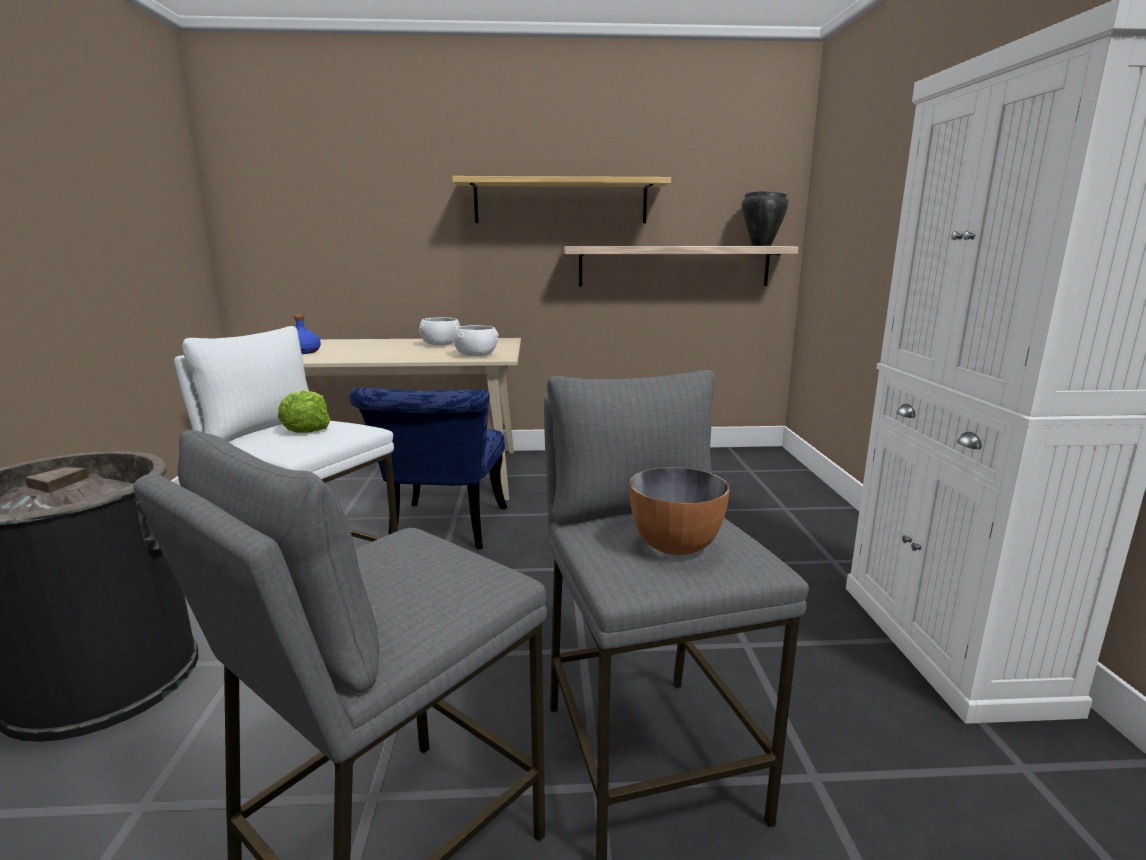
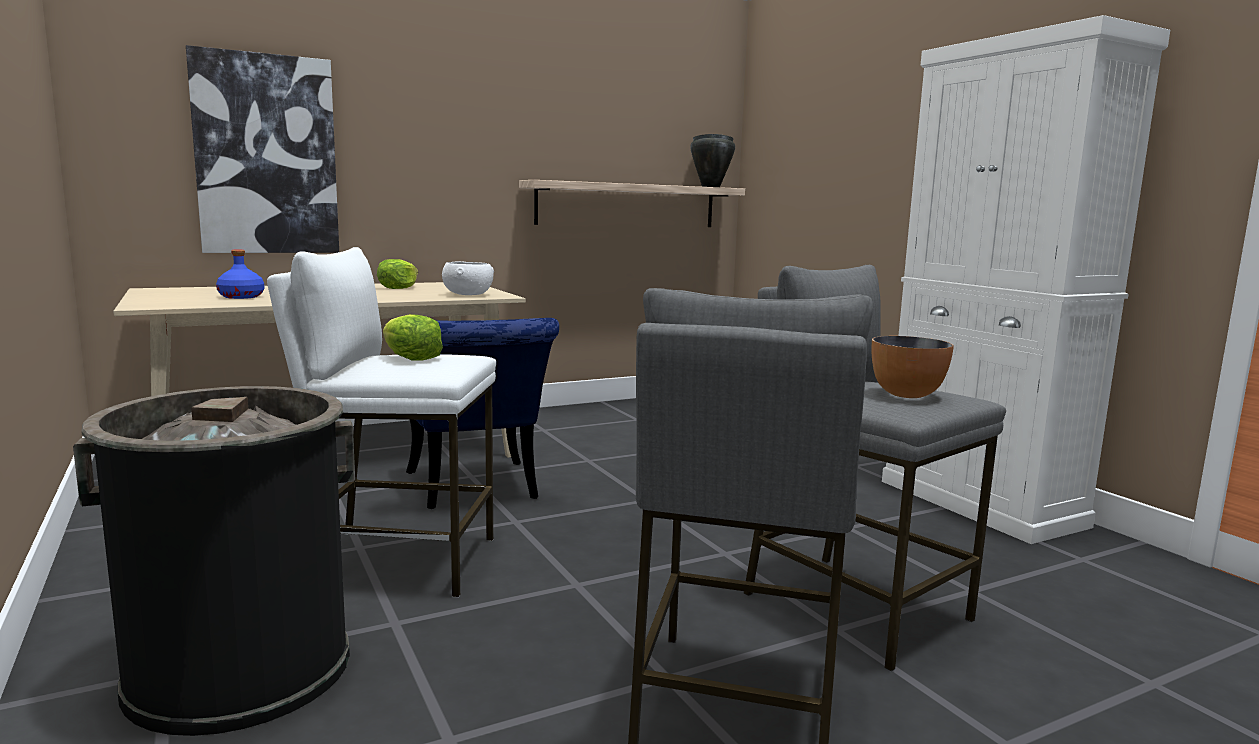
camera: 25 degrees left, 5 degrees down
white bowl [419,317,460,346] -> lettuce [377,259,418,289]
shelf [452,176,671,223] -> none
none -> picture [186,45,339,253]

